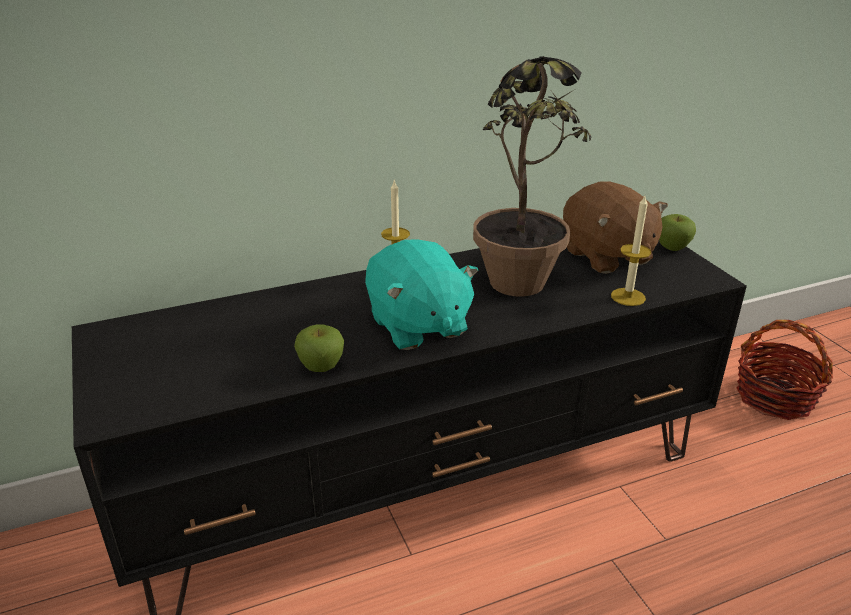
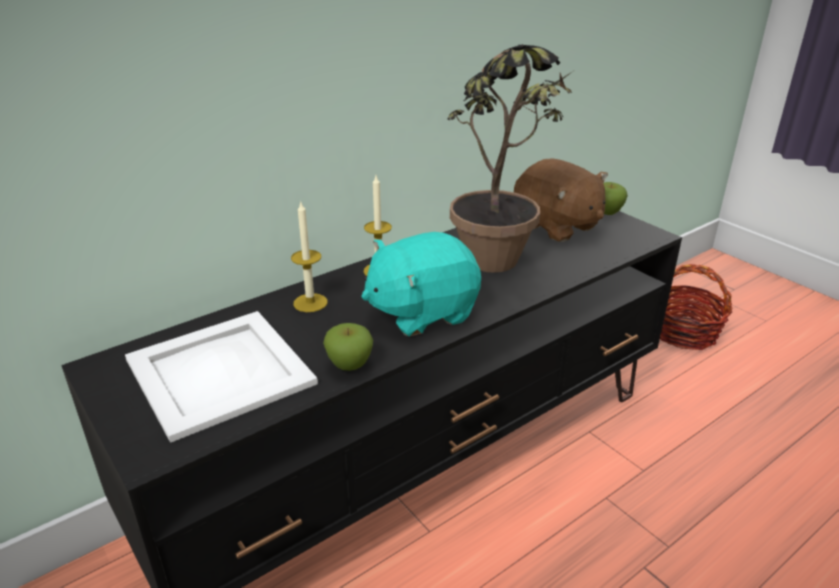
camera: 15 degrees left, 0 degrees up
turquoise plush toy [365,239,478,350] -> turquoise plush toy turned 105 degrees clockwise [361,232,481,337]
candle [611,196,651,306] -> candle moved to [291,202,328,312]
none -> white tray [125,311,318,443]

